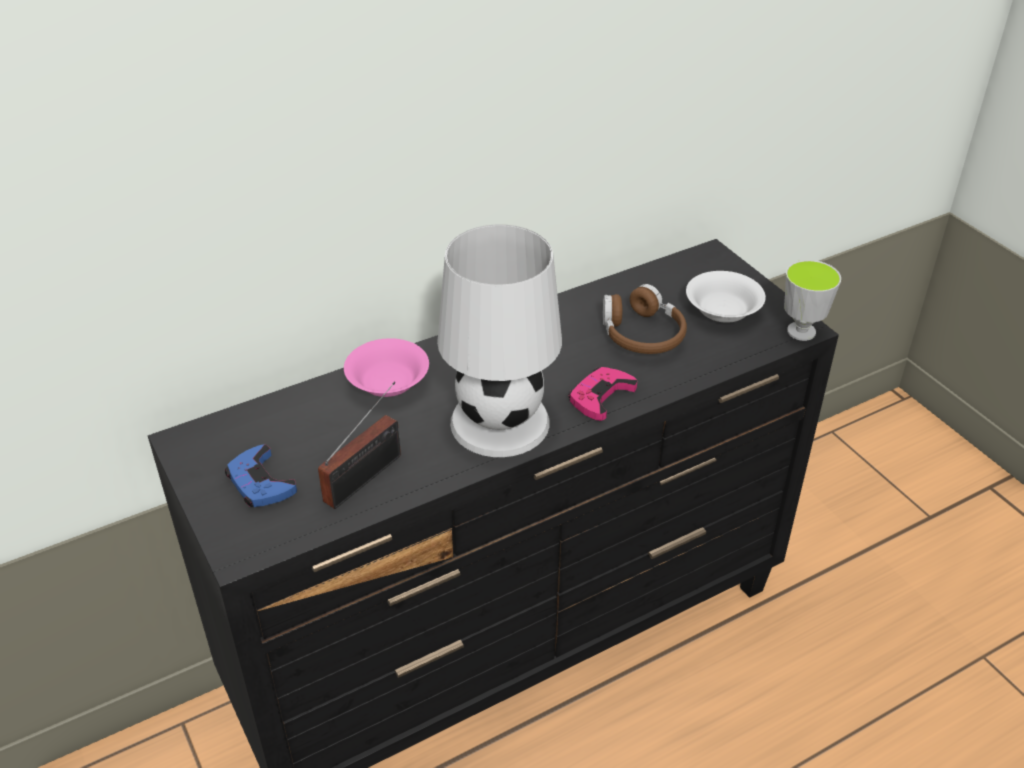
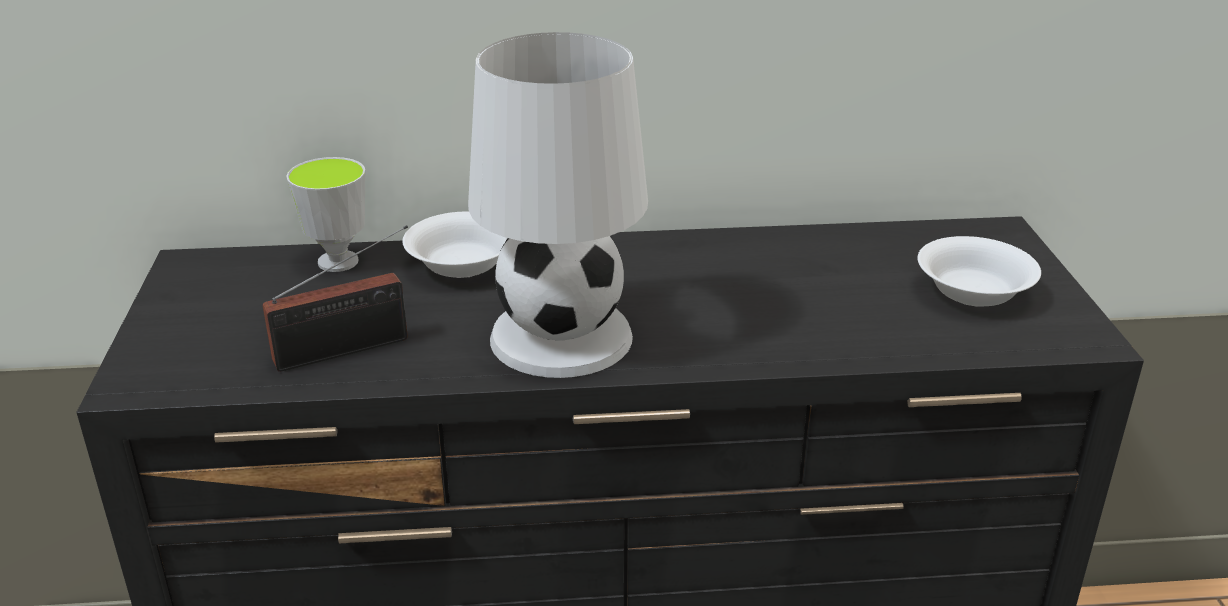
camera: 25 degrees right, 10 degrees down
blue game controller [225,444,297,507] -> none
pink bowl [344,338,429,397] -> white bowl [402,211,508,278]
pink game controller [569,367,637,421] -> none
brown headphones [603,284,687,354] -> none
cup [784,260,841,341] -> cup moved to [286,157,365,272]

